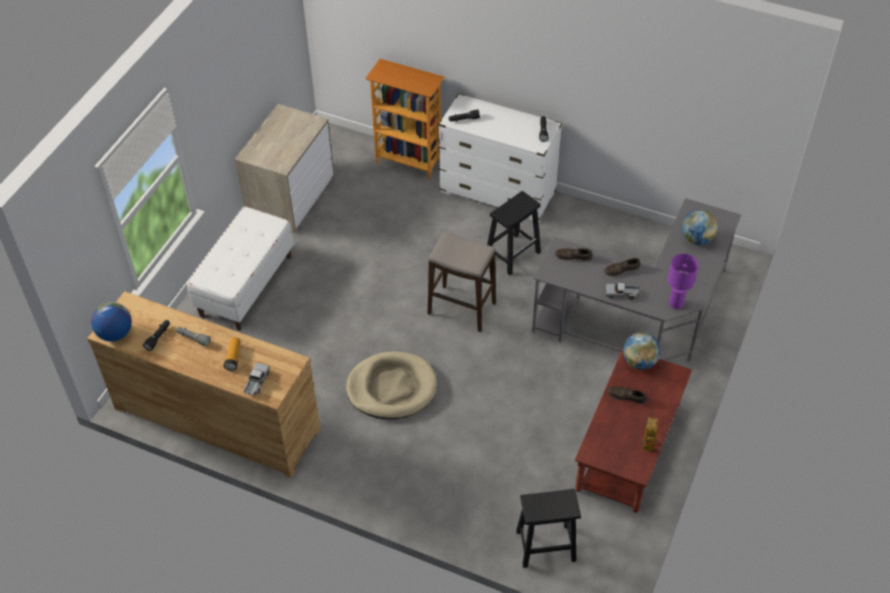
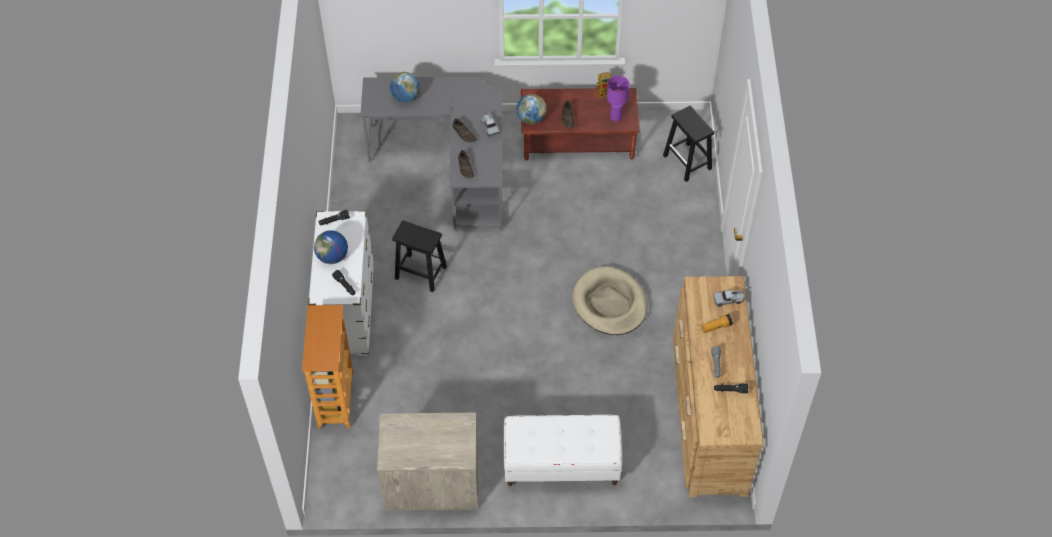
camera: 115 degrees left, 5 degrees up
globe [91,302,132,342] -> globe moved to [314,230,348,264]
stool [428,232,496,332] -> none
purple table lamp [668,254,699,309] -> purple table lamp moved to [607,76,629,121]

